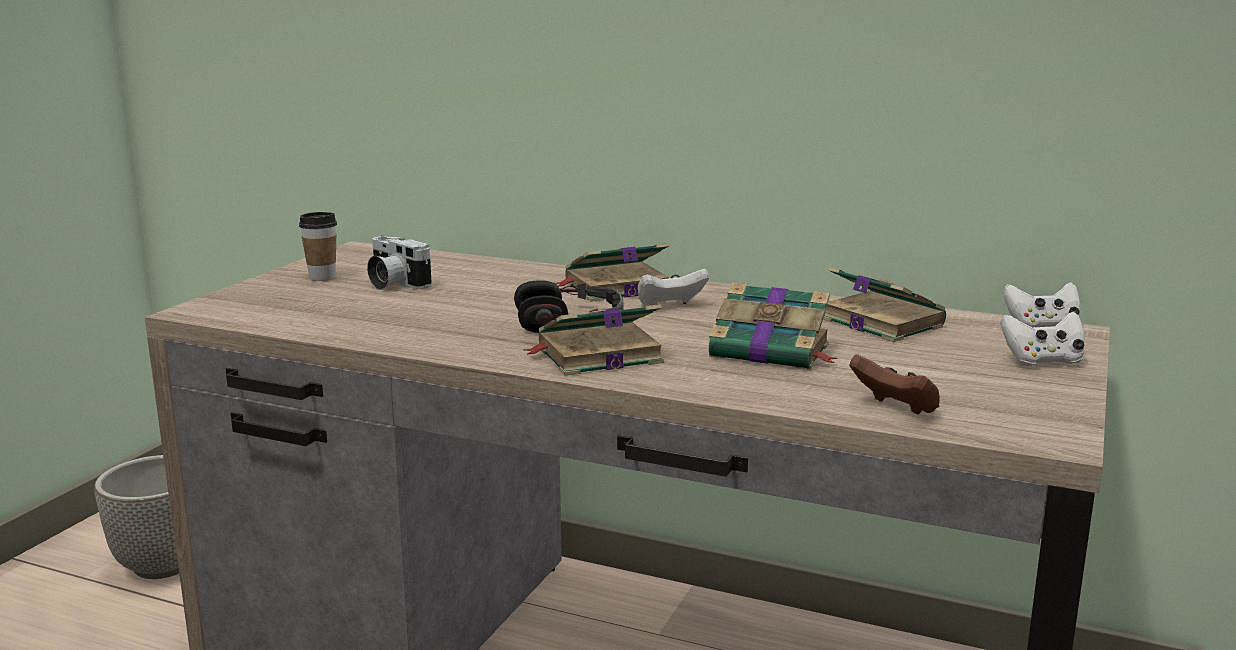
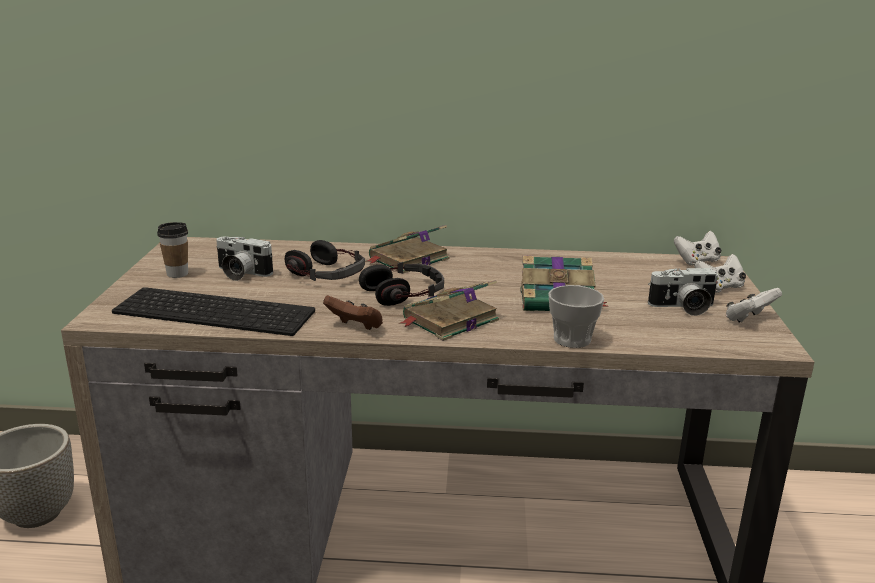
camera: 20 degrees left, 5 degrees up
white game controller [638,269,709,305] -> white game controller moved to [726,288,782,322]
book [823,267,946,342] -> none
brown game controller [849,354,940,415] -> brown game controller moved to [323,295,383,330]
none -> keyboard [112,287,315,336]
none -> headphones [285,240,365,281]
none -> cup [548,285,604,348]
none -> camera [648,268,718,316]

